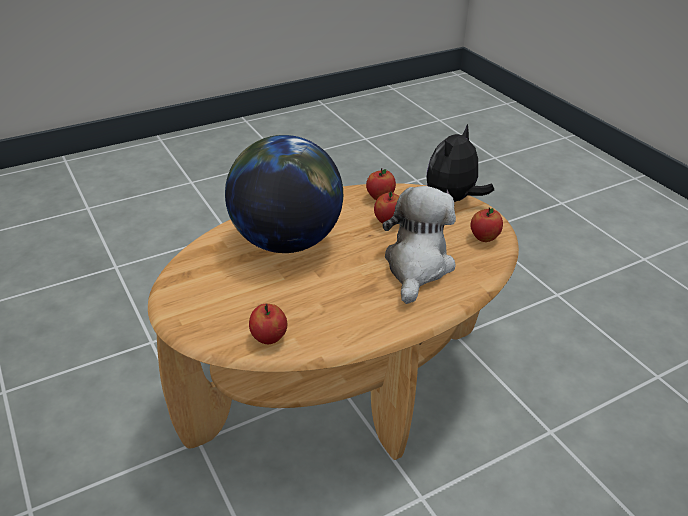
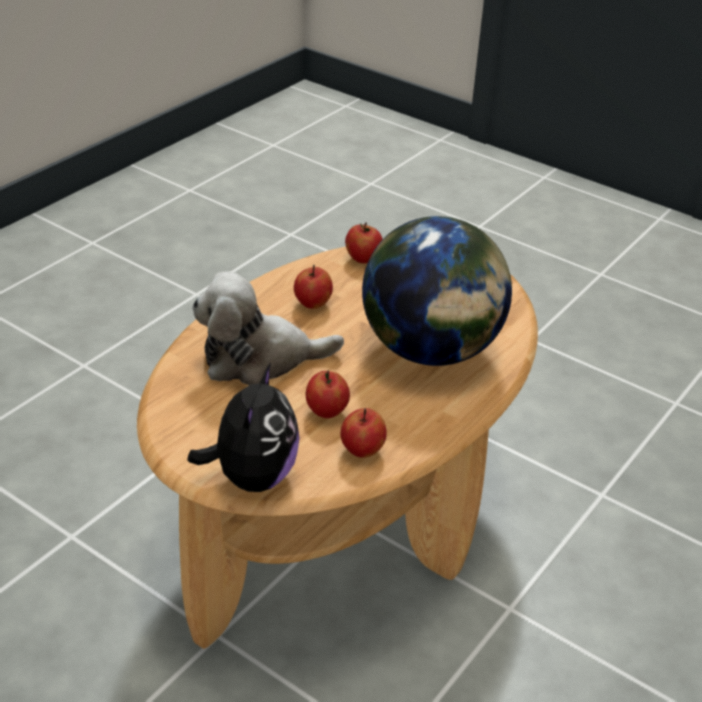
camera: 155 degrees right, 0 degrees up
plush toy [382,186,456,304] -> plush toy turned 90 degrees clockwise [192,271,344,385]
apple [470,207,503,242] -> apple moved to [294,265,333,309]

